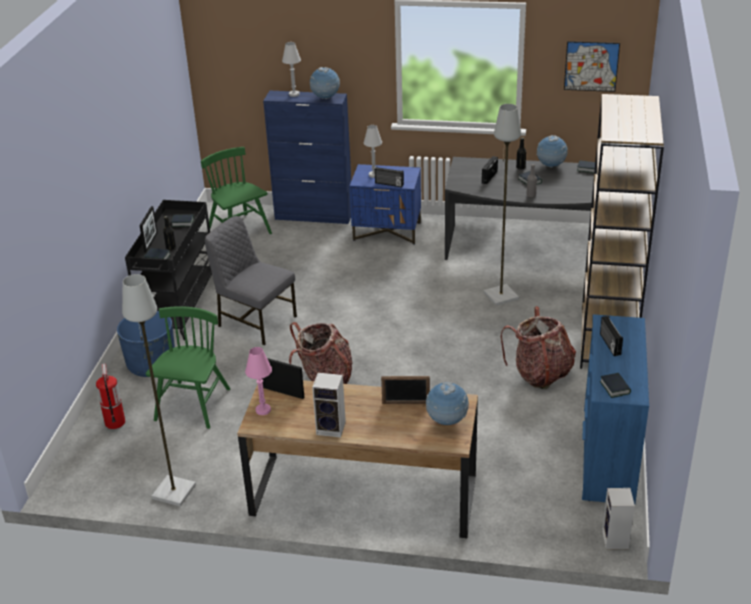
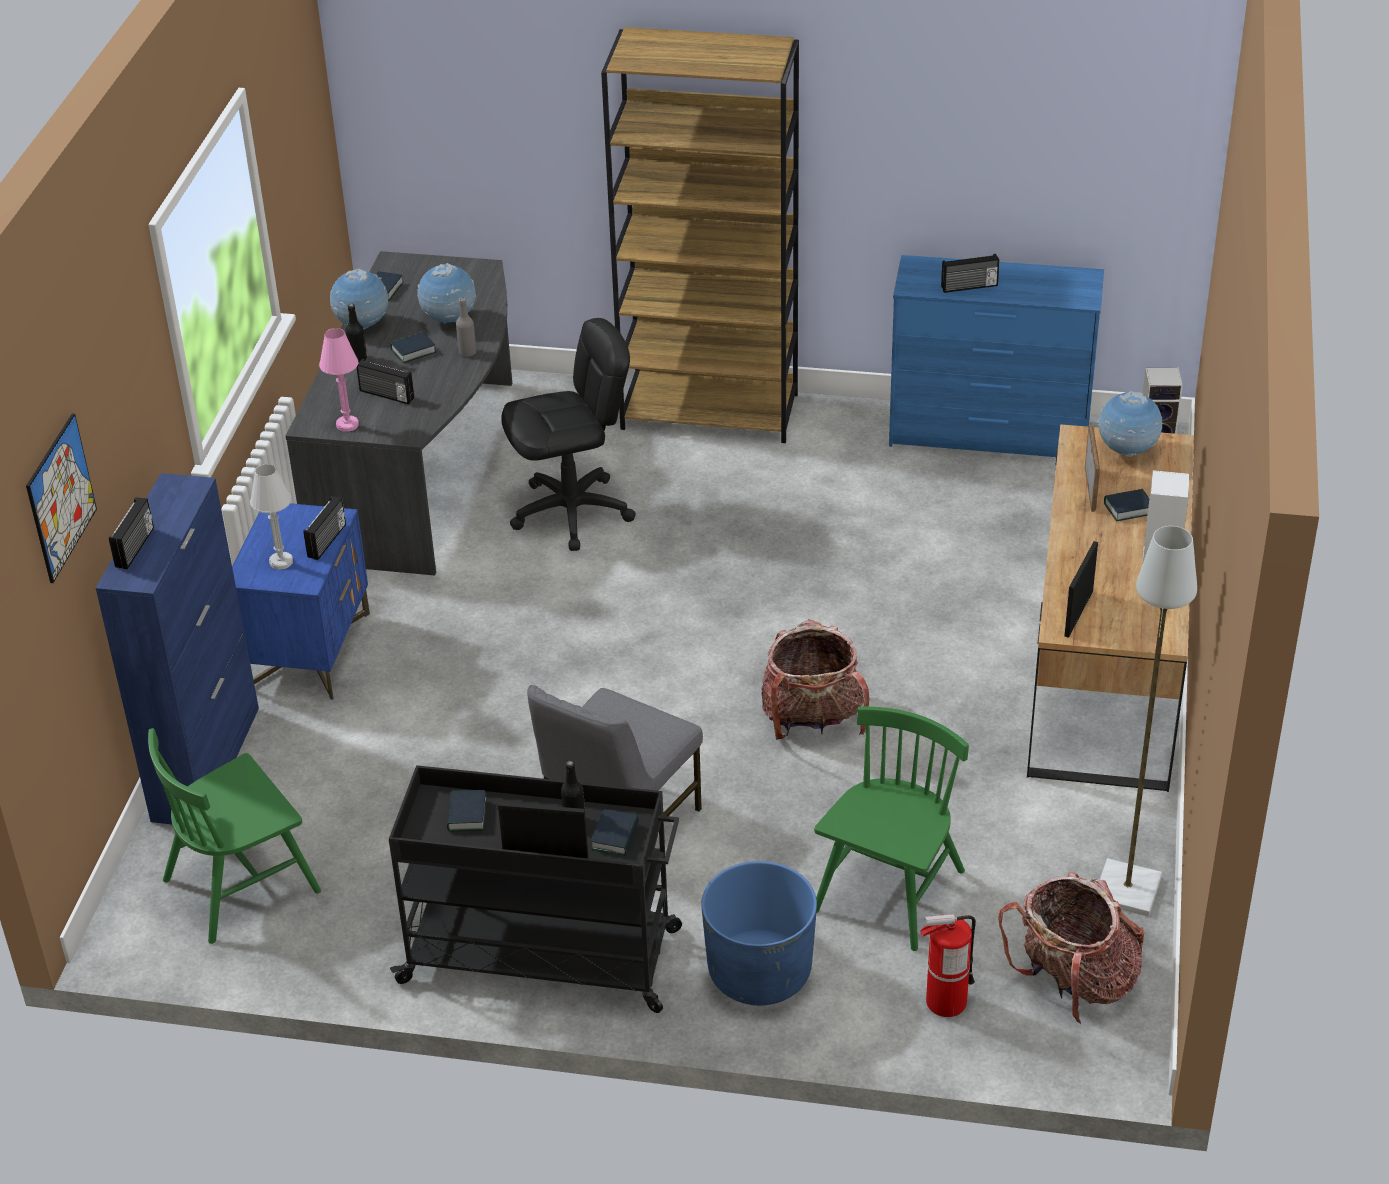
camera: 90 degrees left, 5 degrees up
green chair [146,306,230,429] -> green chair turned 105 degrees clockwise [814,706,969,951]
pink table lamp [245,347,272,415] -> pink table lamp moved to [319,328,359,432]
white table lamp [282,42,301,97] -> radio [109,497,154,569]
globe [310,67,340,99] -> globe moved to [417,263,476,323]
grey floor lamp [484,104,521,306] -> black office chair [501,318,636,551]
backpack [501,306,576,389] -> backpack moved to [998,872,1144,1025]
picture [564,41,620,92] -> picture moved to [26,413,97,583]
book [600,373,631,398] -> book moved to [1104,489,1149,521]

